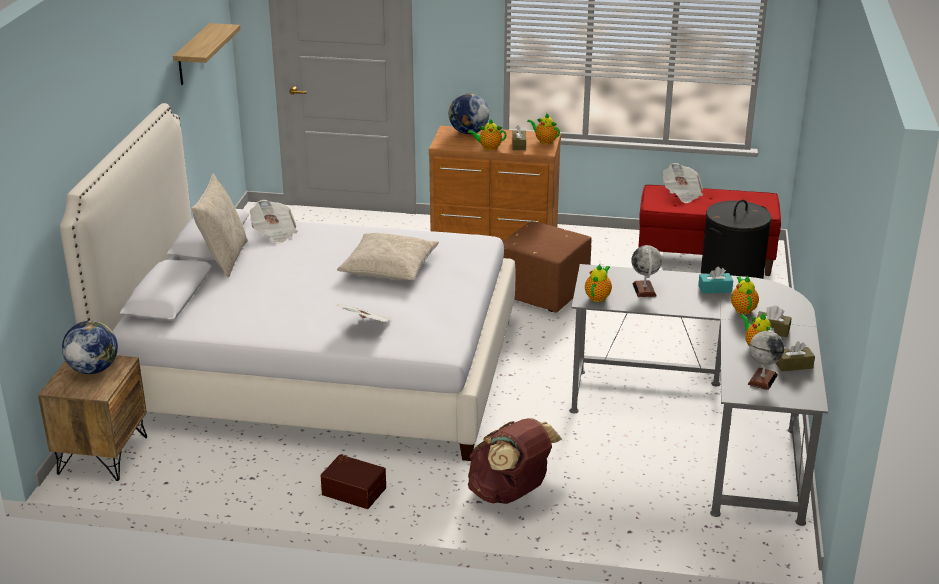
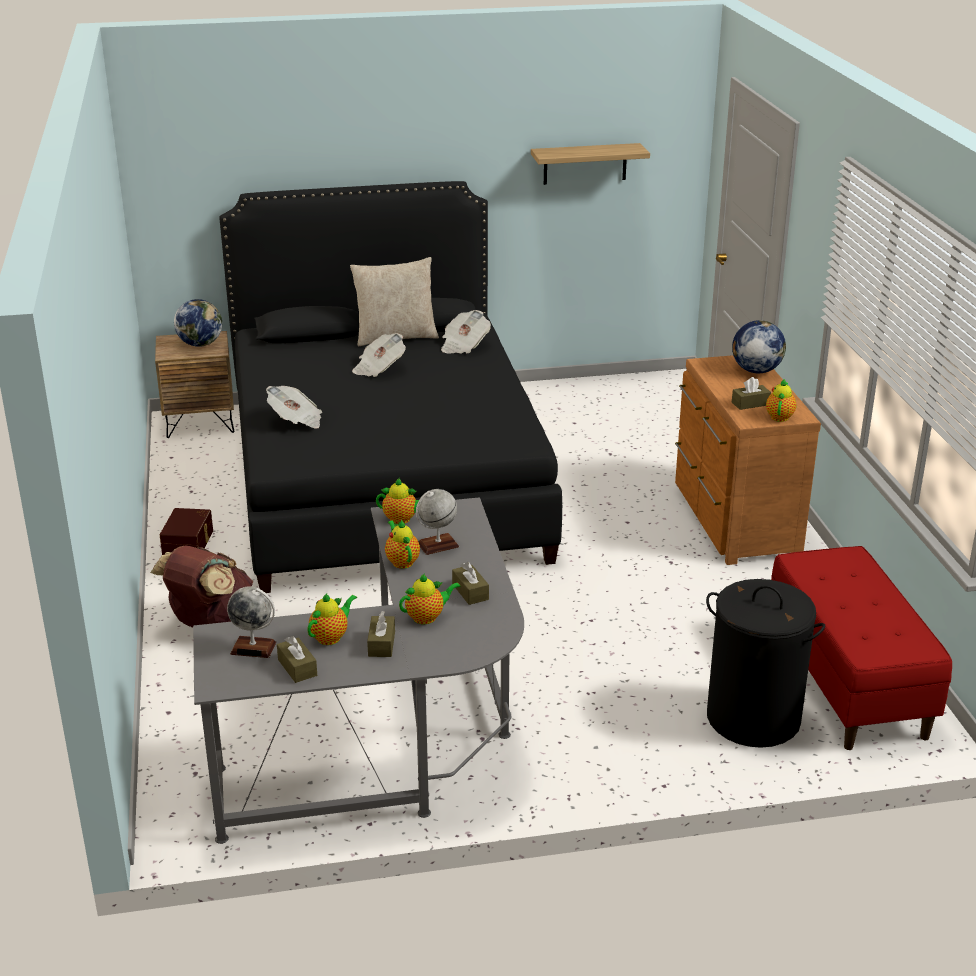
camera: 70 degrees right, 0 degrees up
white bed [60,103,515,461] -> black bed [219,181,562,593]
beige pillow [337,233,439,280] -> none
teapot [468,119,506,150] -> teapot moved to [385,519,420,569]
brown ottoman [503,221,591,313] -> none
newspaper [663,163,703,203] -> newspaper moved to [352,333,406,377]
turquoise tissue box [698,267,733,294] -> brown tissue box [452,562,489,605]

